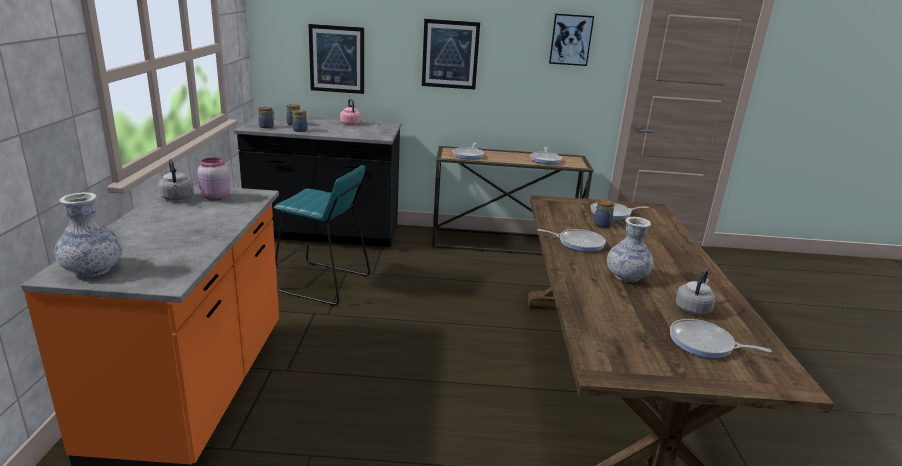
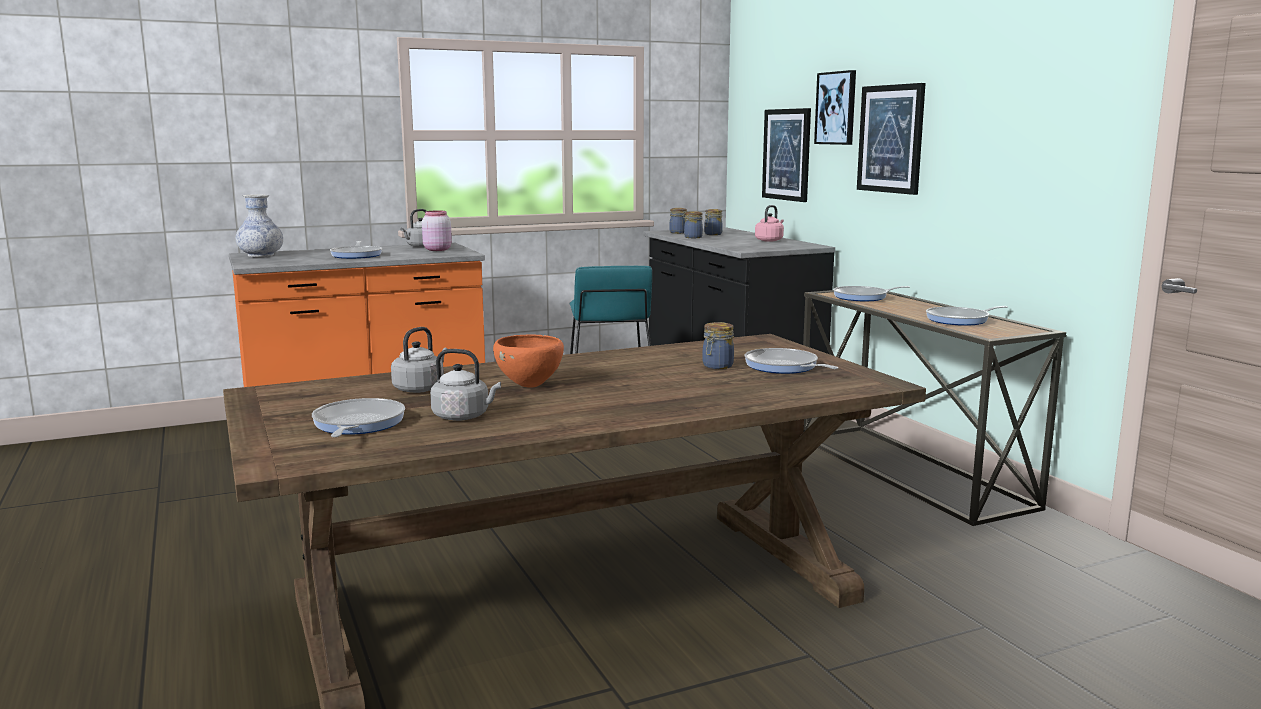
camera: 65 degrees right, 10 degrees down
frying pan [537,229,606,252] -> frying pan moved to [330,241,382,259]
picture [549,13,594,66] -> picture moved to [814,70,856,145]
vase [607,217,654,282] -> orange bowl [493,334,564,388]
none -> grey kettle [391,327,447,393]

